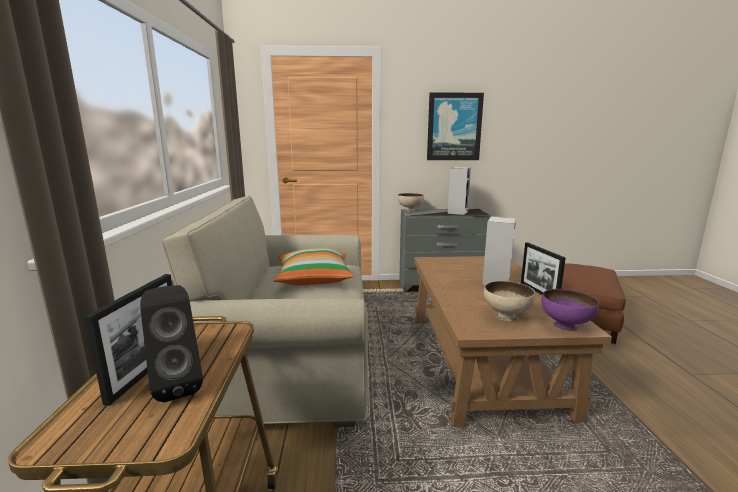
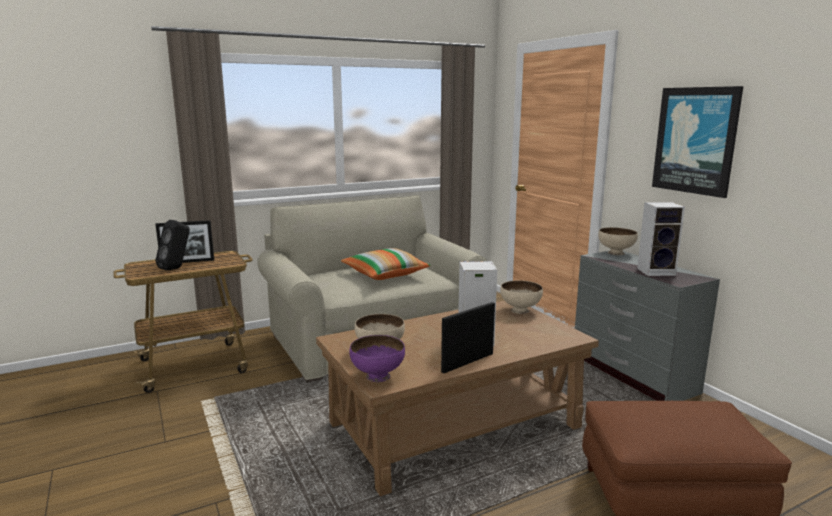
camera: 65 degrees right, 0 degrees up
none -> beige bowl [500,280,543,314]

